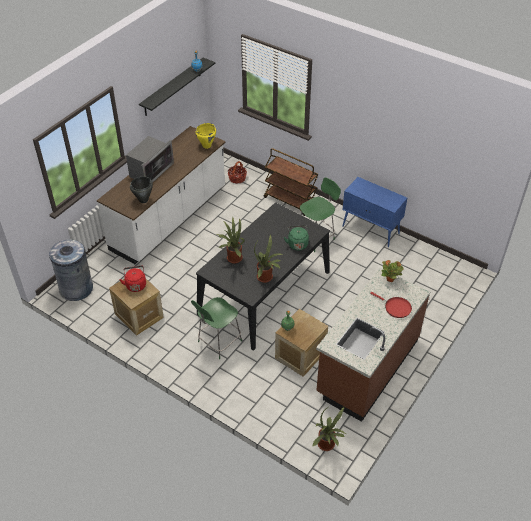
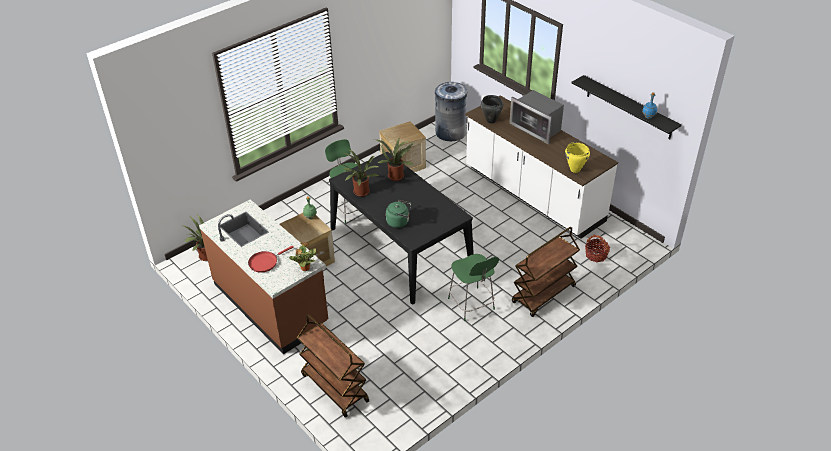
camera: 105 degrees right, 5 degrees down
red kettle [120,266,146,292] -> none
blue cabinet [342,177,407,247] -> none
none -> brown cart [297,314,369,418]

